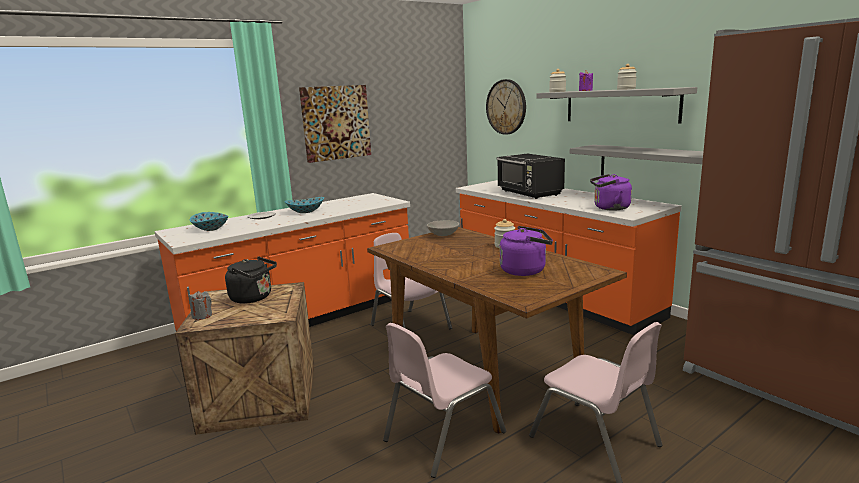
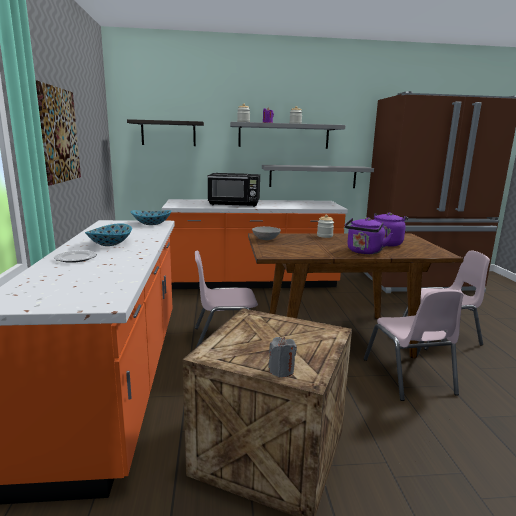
camera: 60 degrees left, 0 degrees up
bowl [190,212,229,231] -> bowl moved to [131,210,172,225]
black kettle [225,256,277,304] -> none
wall clock [486,79,526,135] -> shelf [127,119,204,146]
purple kettle [590,174,632,211] -> purple kettle moved to [344,217,393,254]

